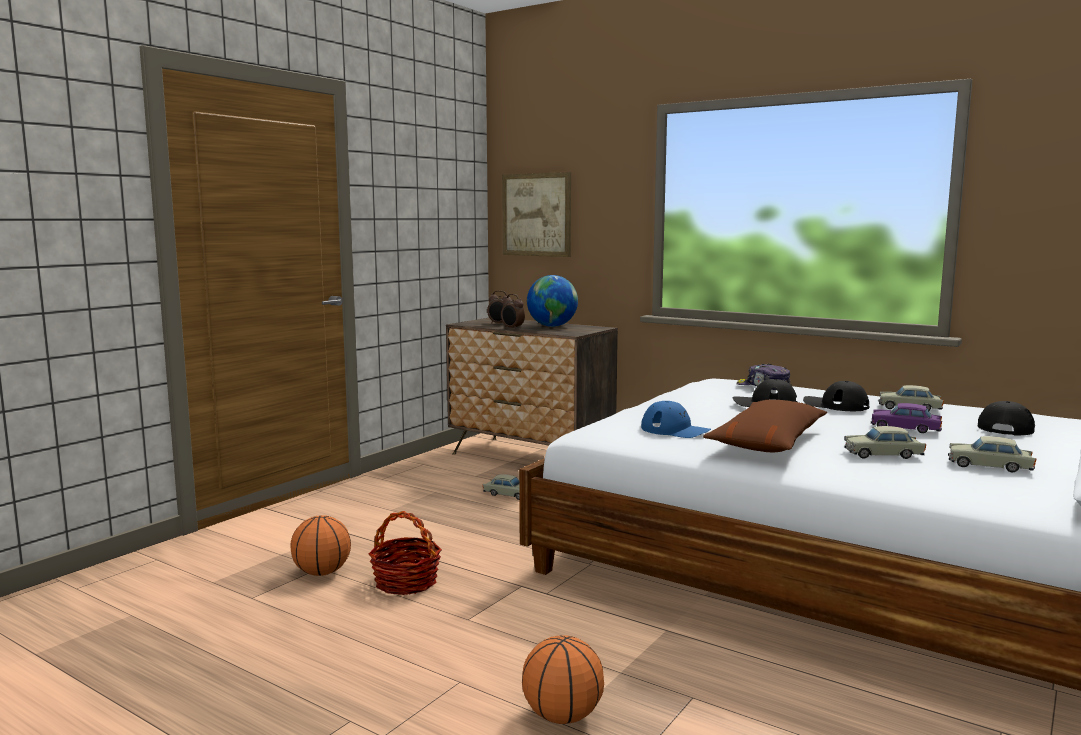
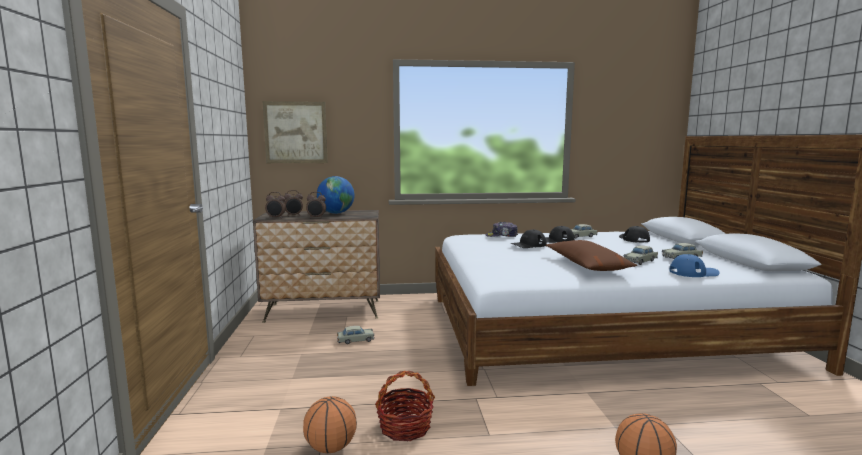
camera: 40 degrees left, 0 degrees up
blue cap [641,401,711,438] -> blue cap moved to [669,254,720,277]
purple toy car [871,403,942,433] -> none
none -> alarm clock [265,192,286,218]

